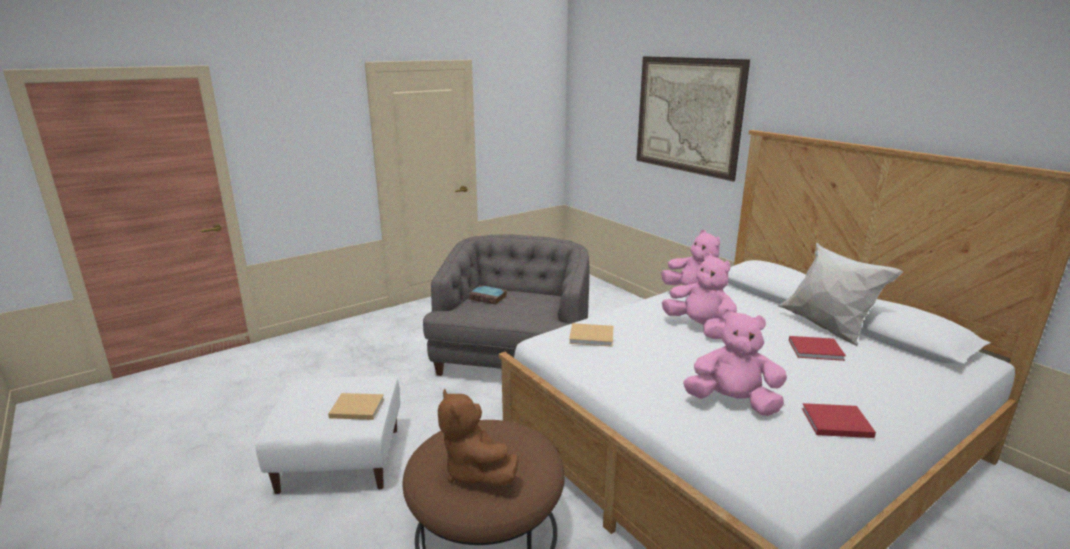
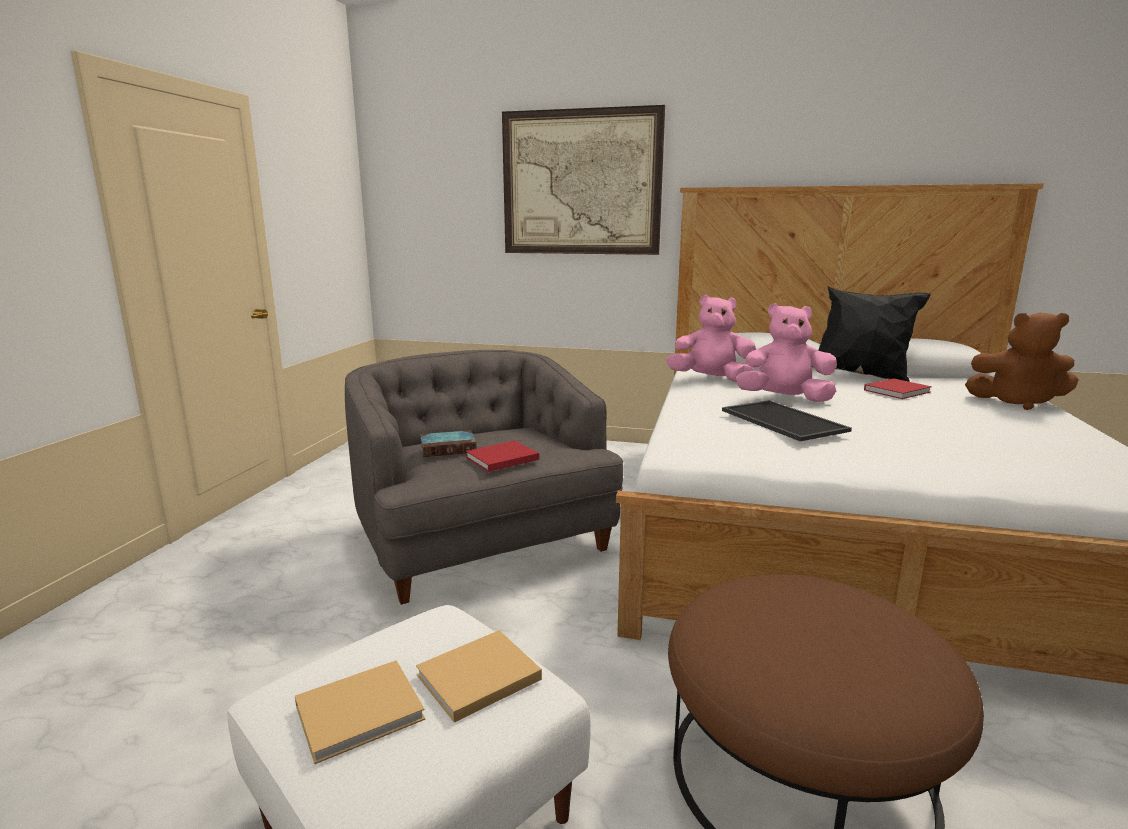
camera: 40 degrees left, 5 degrees down
brown plush toy [438,389,519,486] -> brown plush toy moved to [965,312,1079,410]
beige book [569,323,614,347] -> beige book moved to [295,660,425,764]
pink plush toy [683,309,787,416] -> none
white pillow [778,242,903,346] -> black pillow [818,286,931,382]
red book [802,403,876,438] -> red book moved to [466,440,539,472]
none -> tray [722,400,852,441]

